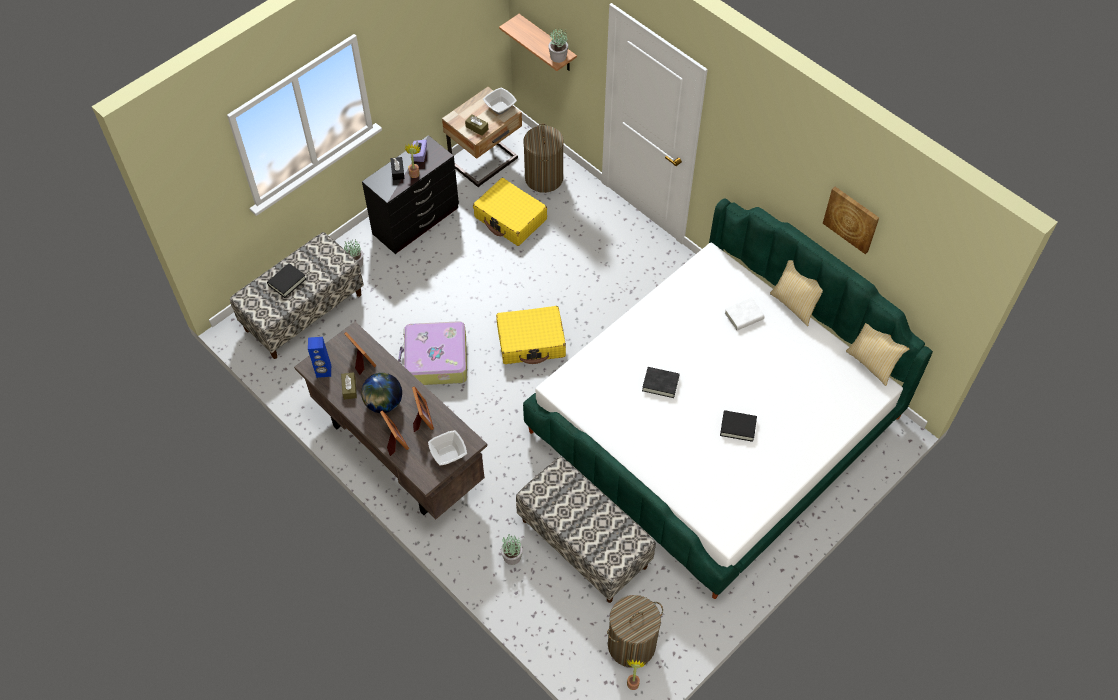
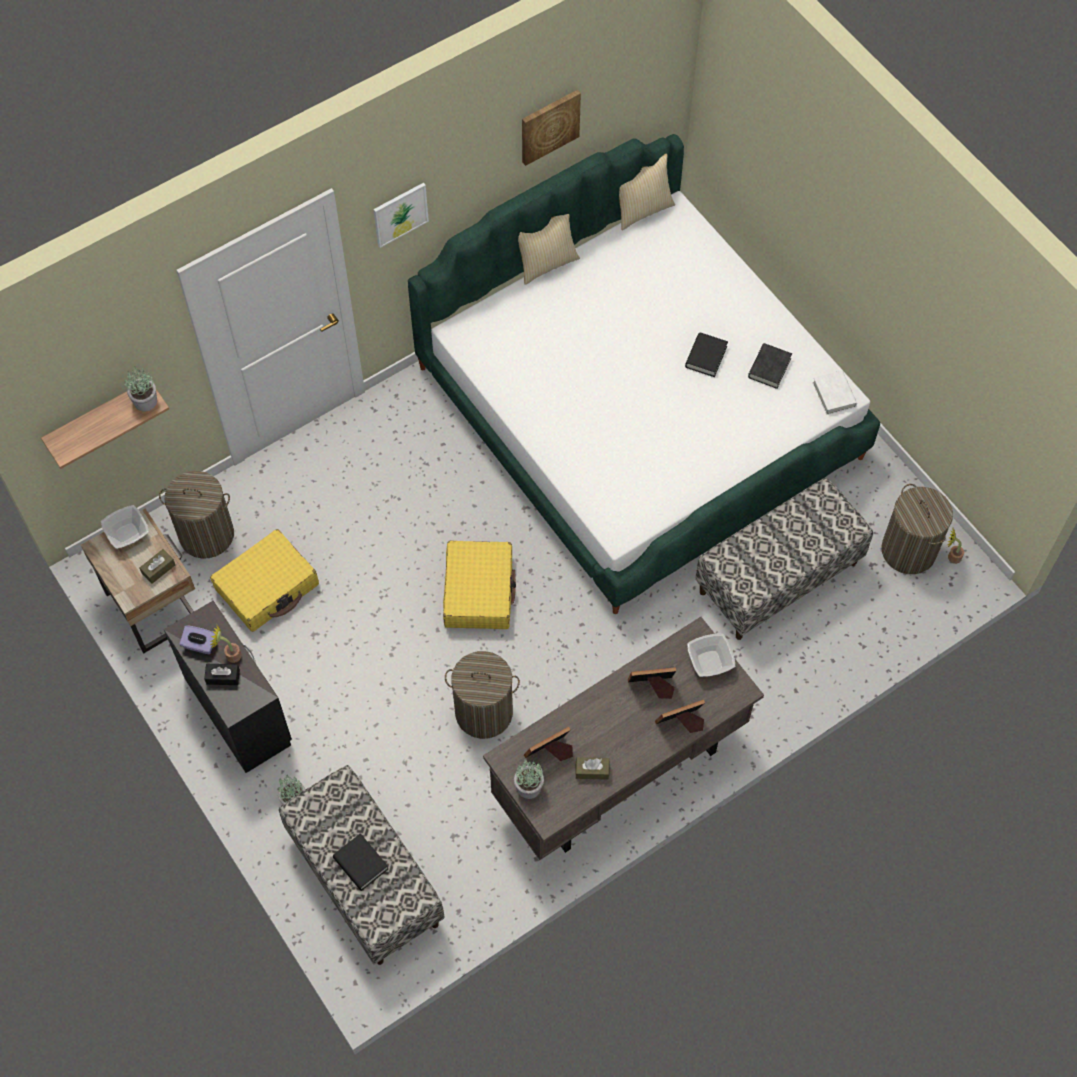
camera: 80 degrees left, 5 degrees up
blue speaker [308,337,331,378] -> none
globe [361,373,402,413] -> none
suitcase [398,321,467,385] -> laundry basket [445,651,520,739]
potted plant [501,534,523,565] -> potted plant moved to [514,759,544,799]
black book [642,367,680,398] -> black book moved to [748,343,792,389]
white book [724,298,765,331] -> white book moved to [813,371,857,415]
none -> picture [373,183,429,248]

